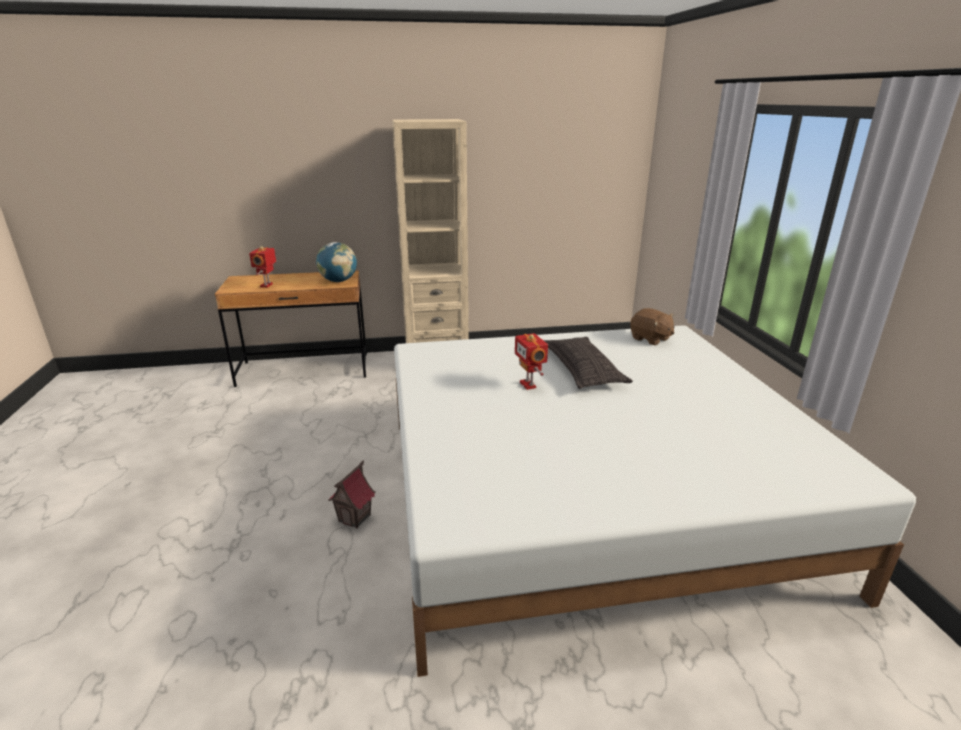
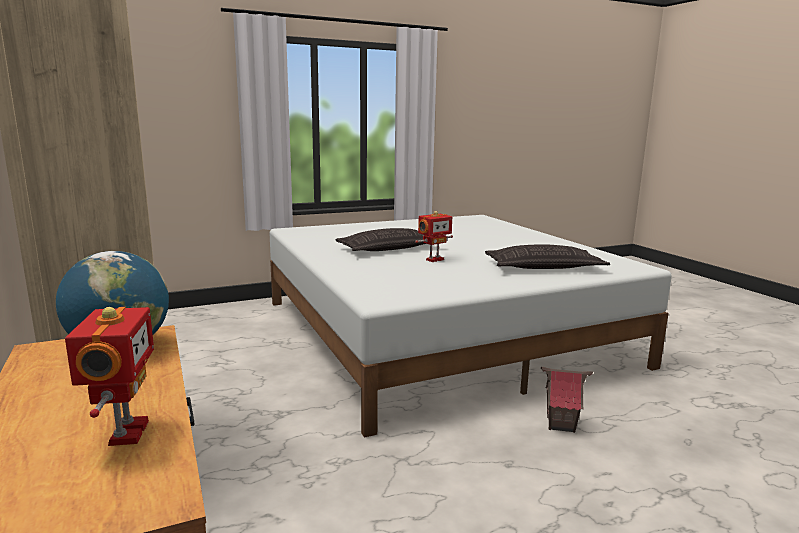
camera: 105 degrees left, 10 degrees down
toy robot [249,246,276,288] -> toy robot turned 90 degrees counterclockwise [65,307,154,446]
brown plush toy [630,308,674,345] -> none
none -> pillow [485,244,610,269]

